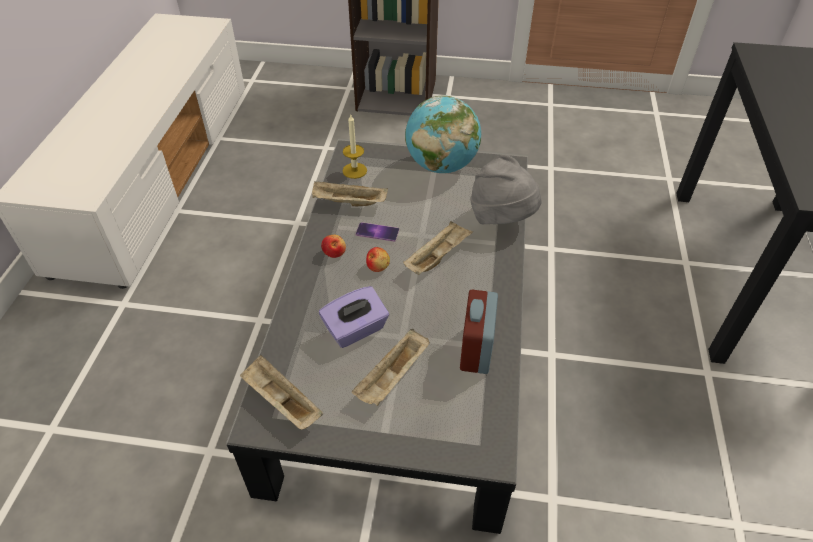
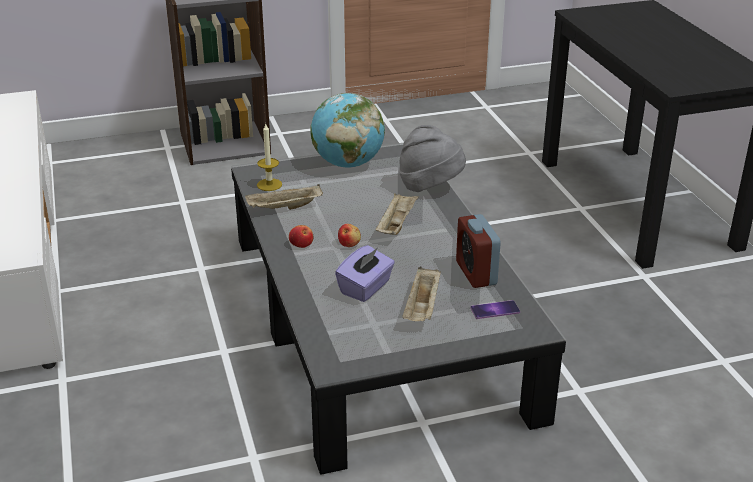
camera: 25 degrees left, 15 degrees down
beige tray [240,355,323,430] -> none
phone [356,222,399,241] -> phone moved to [470,300,520,319]

